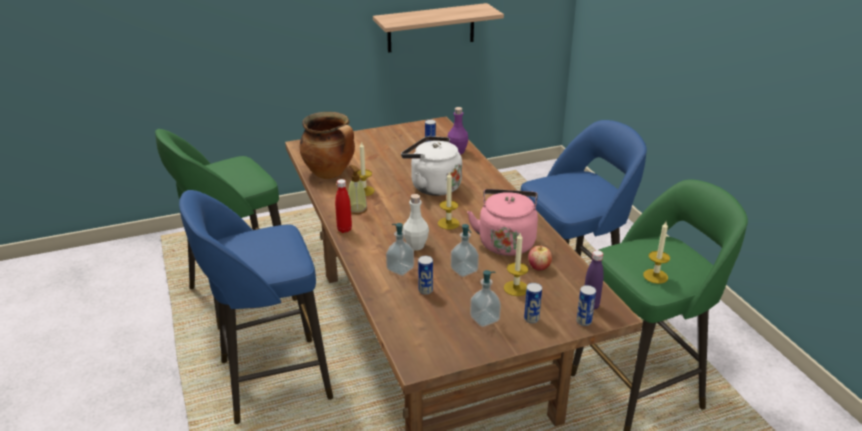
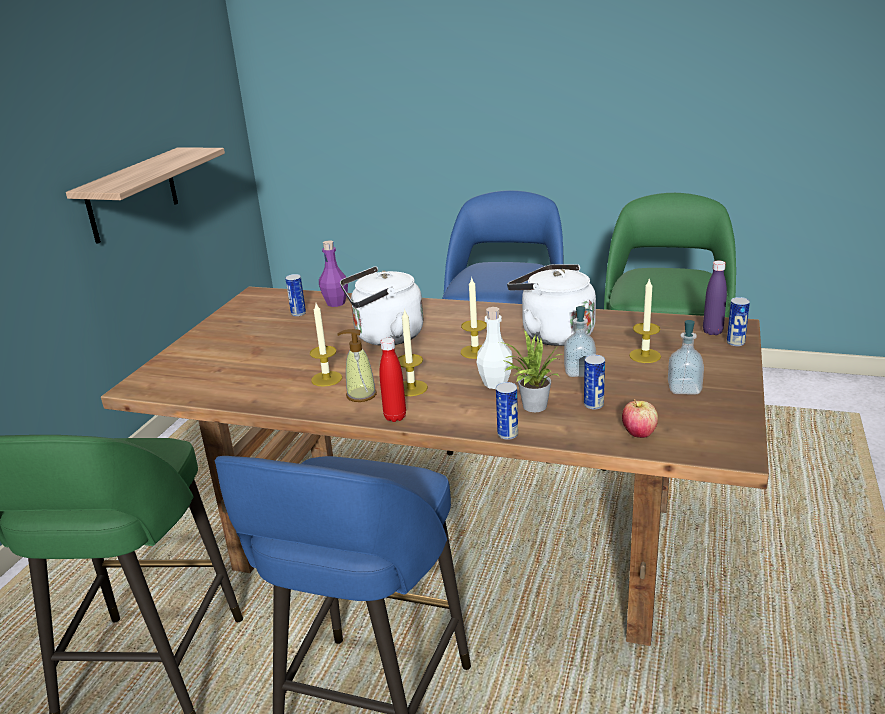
camera: 50 degrees left, 5 degrees down
cooking pot [300,112,355,179] -> none
soap dispenser [386,223,414,276] -> potted plant [499,330,563,412]
pink kettle [467,189,538,256] -> white kettle [507,264,596,346]
can [524,283,542,323] -> can moved to [496,382,518,440]
apple [528,245,552,271] -> apple moved to [622,399,658,438]
candle [643,222,670,284] -> candle moved to [398,309,428,396]

